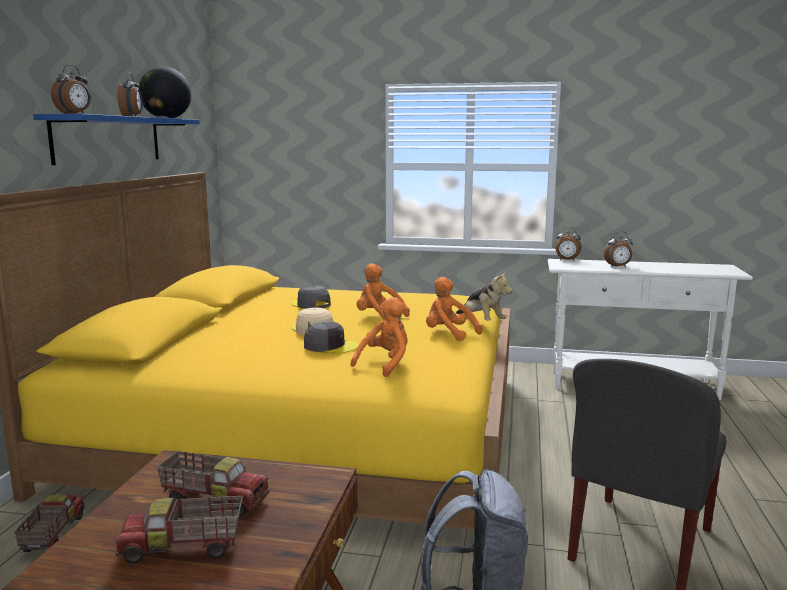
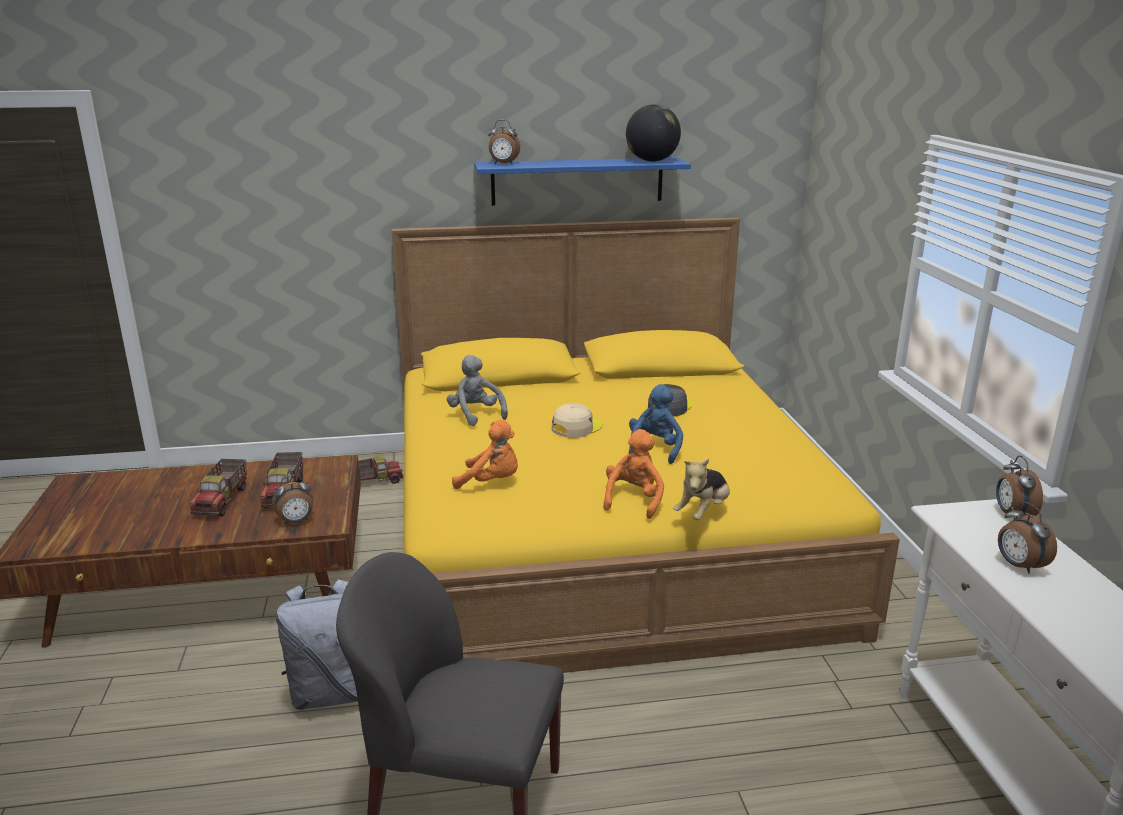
camera: 70 degrees right, 10 degrees up
toy truck [115,496,243,564] -> toy truck turned 150 degrees counterclockwise [190,459,247,516]
alarm clock [117,73,143,117] -> alarm clock moved to [272,475,313,525]
grey cap [304,321,359,354] -> none
orange plush toy [357,263,410,321] -> blue plush toy [629,384,683,464]
none -> grey plush toy [447,355,508,426]

